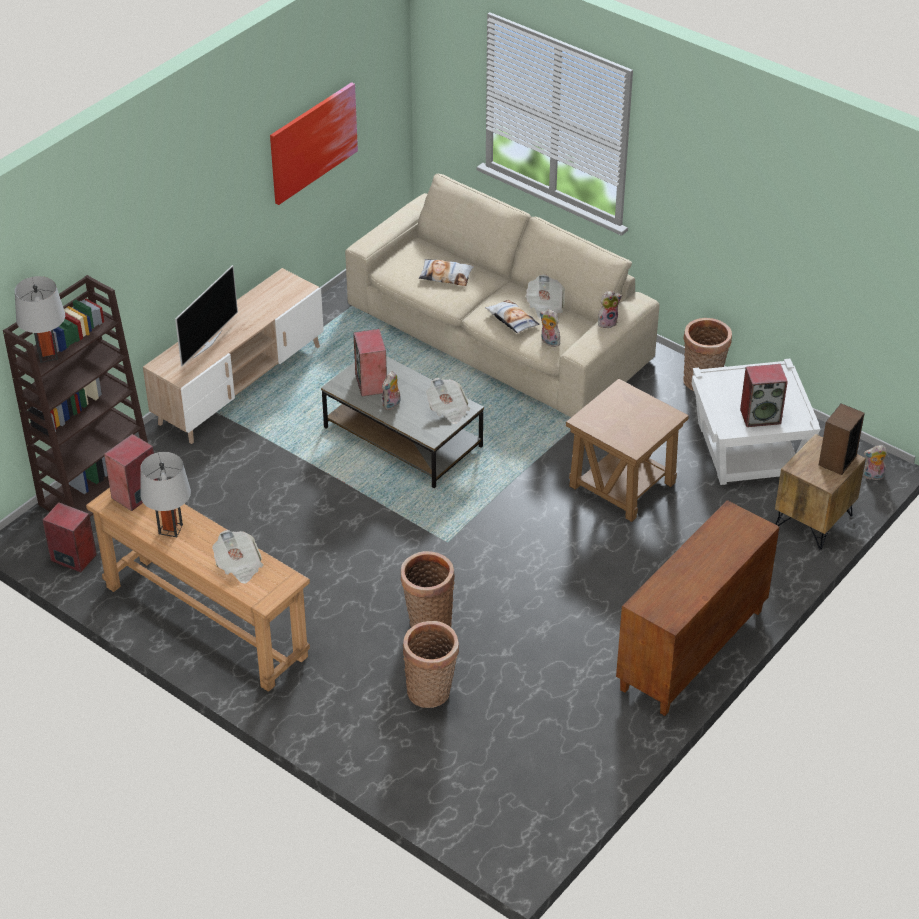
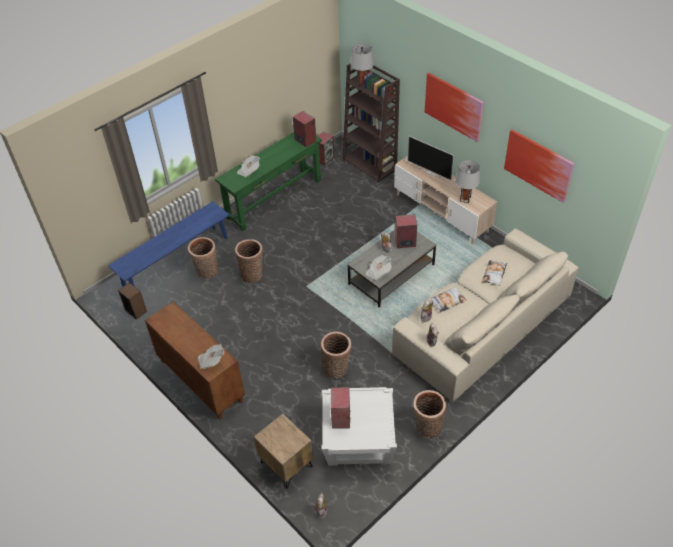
camera: 100 degrees right, 5 degrees up
brown console table [86,487,310,692] -> green console table [215,132,322,231]
grey table lamp [140,452,191,537] -> grey table lamp moved to [455,160,480,203]
newspaper [525,274,565,320] -> newspaper moved to [198,344,224,369]
brown side table [566,379,689,522] -> basket [321,331,352,378]
speaker [819,403,865,475] -> speaker moved to [118,283,147,320]
none -> blue bench [108,201,230,287]
none -> picture [425,73,484,142]

